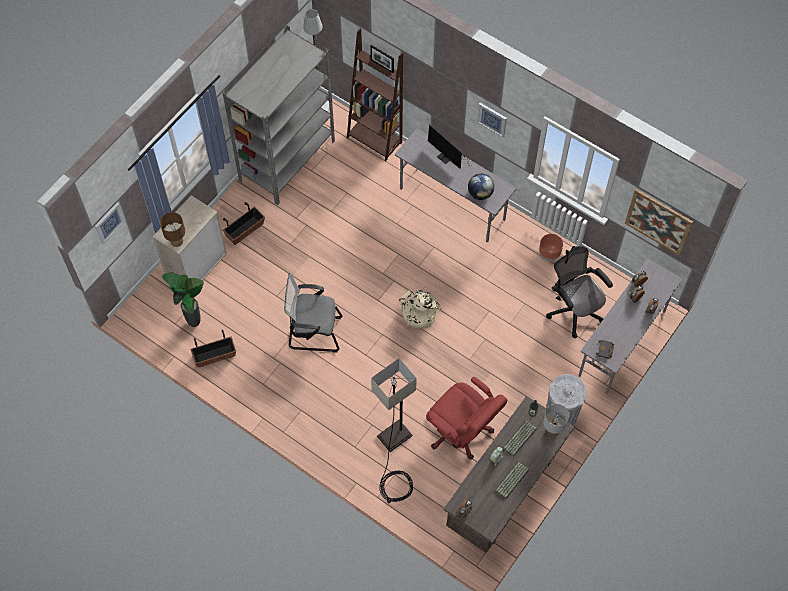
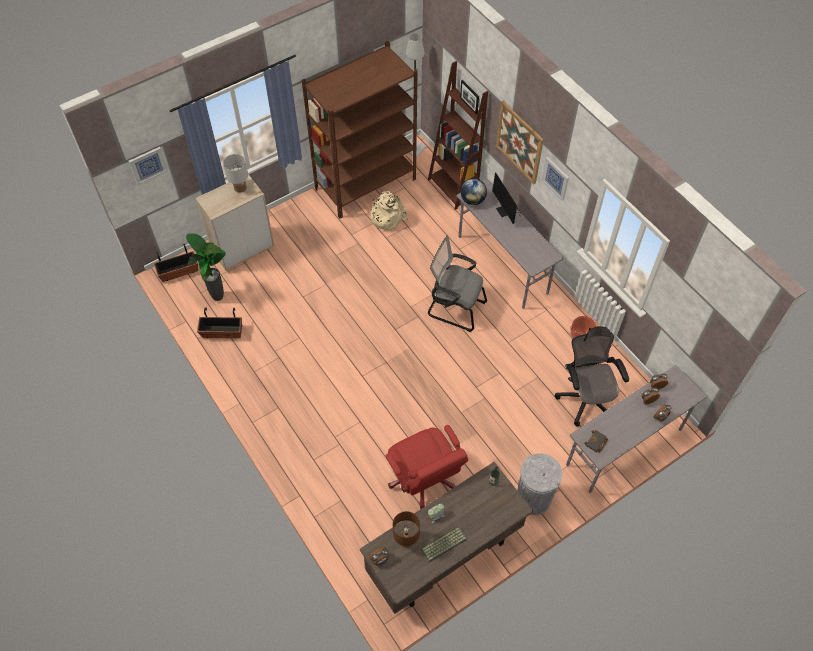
camera: 20 degrees right, 5 degrees down
brown table lamp [160,212,185,247] -> brown table lamp moved to [393,511,420,548]
grey bookcase [222,25,335,205] -> brown bookcase [302,41,418,218]
planter [223,202,265,245] -> planter moved to [154,244,198,282]
chair [284,273,342,353] -> chair moved to [428,235,487,332]
floor lamp [371,358,417,504] -> none
beige backpack [399,290,442,328] -> beige backpack moved to [370,191,408,230]
globe [468,174,494,200] -> globe moved to [461,179,487,205]
keyboard [502,420,537,457] -> none
grey table lamp [543,404,569,436] -> grey table lamp moved to [223,154,248,193]
picture [625,189,693,256] -> picture moved to [496,101,544,185]

